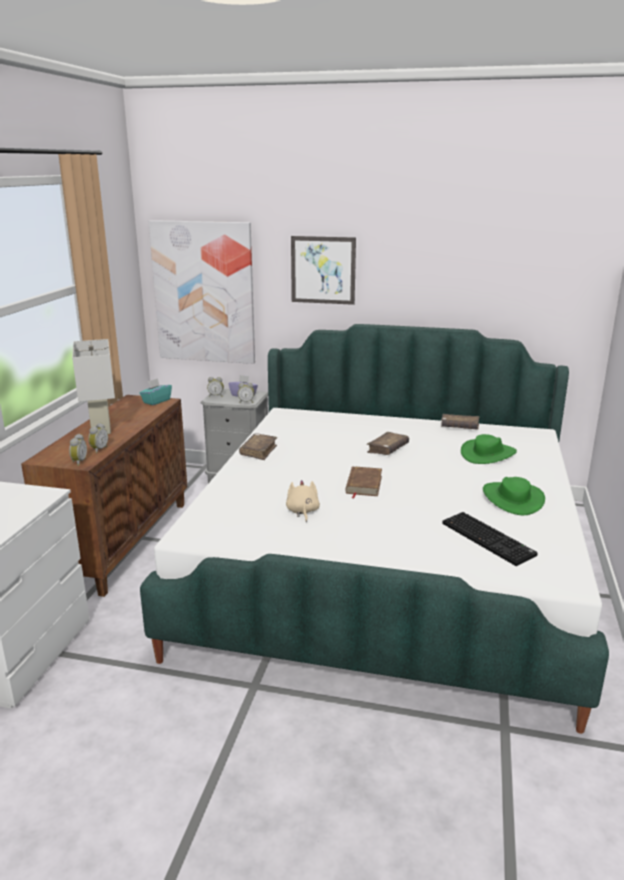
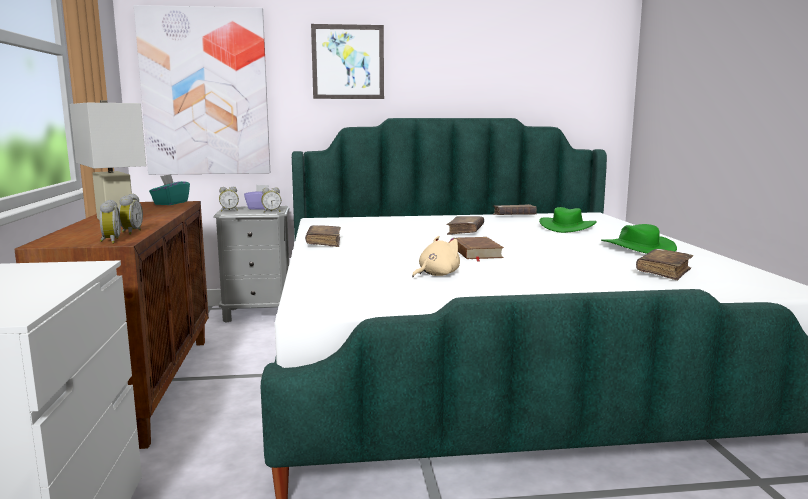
camera: 20 degrees left, 10 degrees down
beige plush toy [286,480,320,522] -> beige plush toy turned 75 degrees clockwise [412,236,460,277]
keyboard [442,512,538,566] -> brown book [636,249,693,280]

